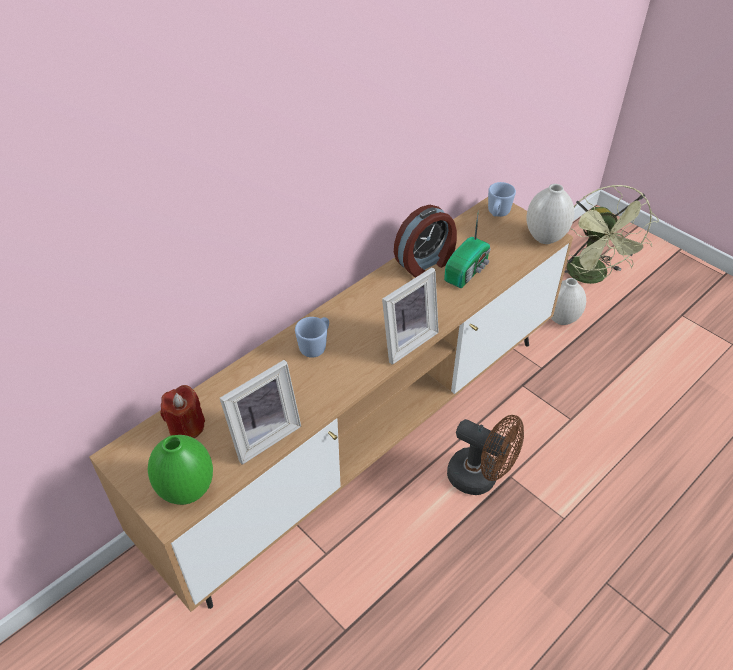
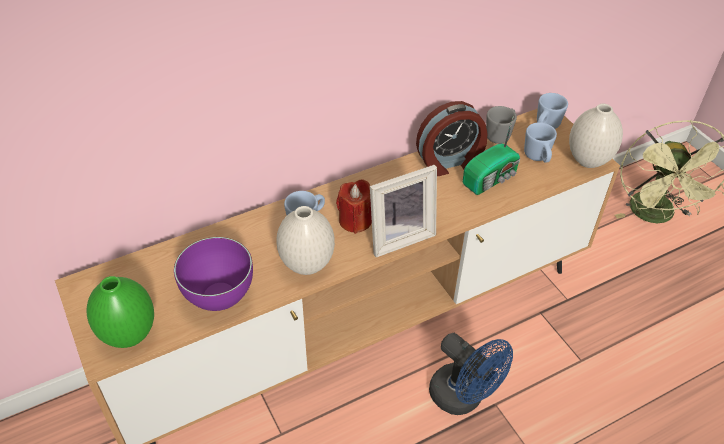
camera: 15 degrees right, 0 degrees up
red candle [160,385,205,438] -> red candle moved to [336,180,372,234]
picture frame [220,360,301,465] -> purple bowl [174,237,253,311]
brown fan [447,415,524,495] -> blue fan [429,333,513,415]
white vase [551,278,586,325] -> white vase moved to [276,206,335,275]
none -> grey mug [486,106,517,144]
none -> blue mug [524,122,557,163]

